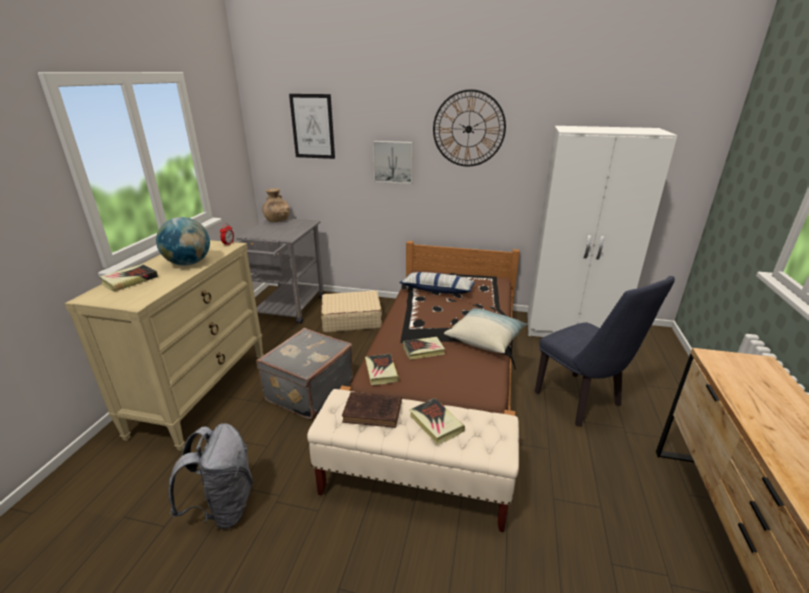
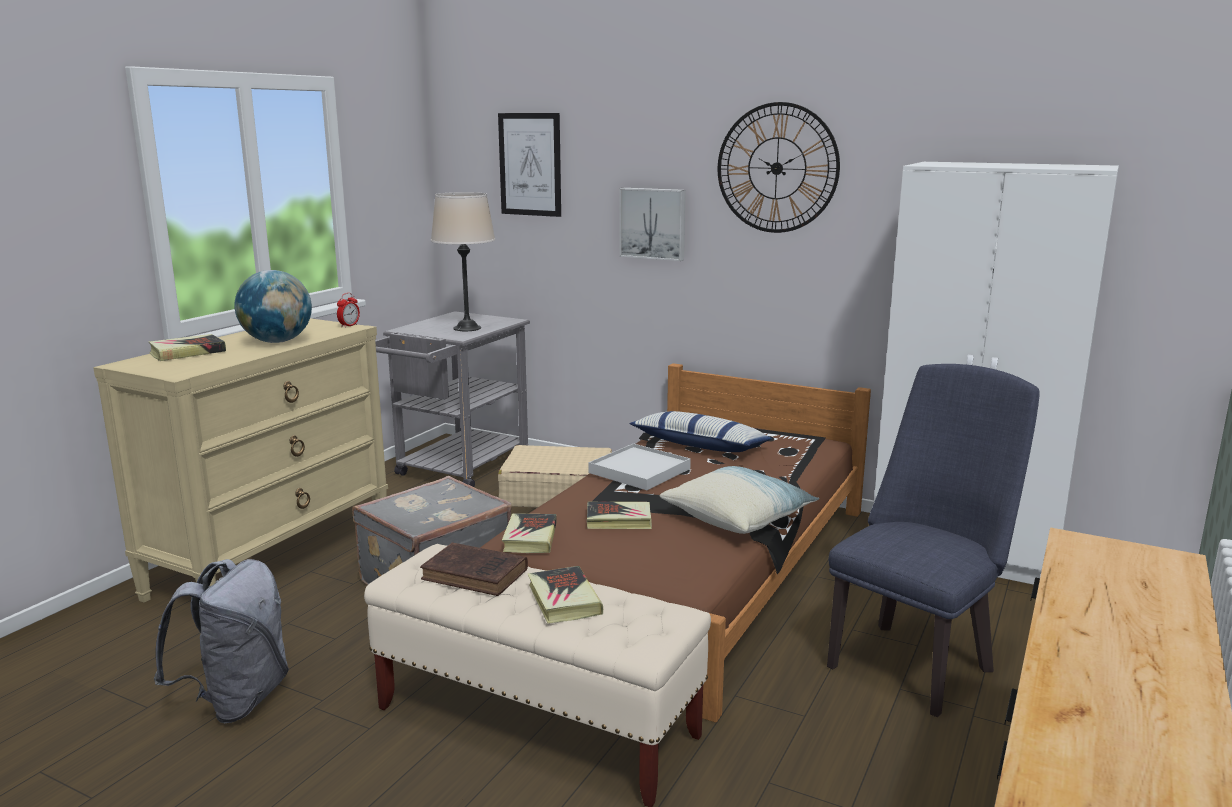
camera: 15 degrees right, 10 degrees down
brown vase [262,188,290,222] -> none
blue chair [535,276,675,427] -> blue chair turned 120 degrees counterclockwise [827,364,1040,717]
none -> beige table lamp [431,192,495,331]
none -> white tray [588,443,691,490]

